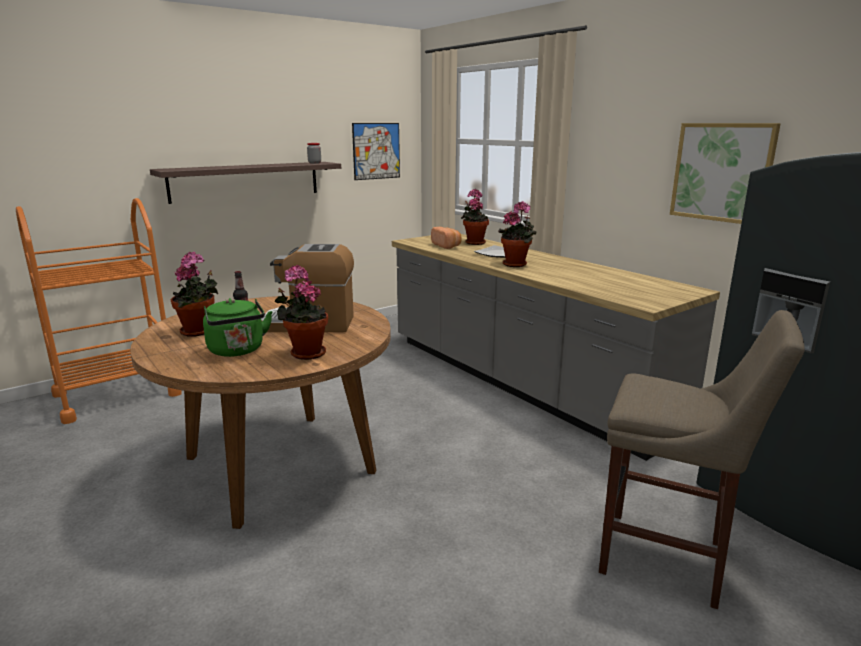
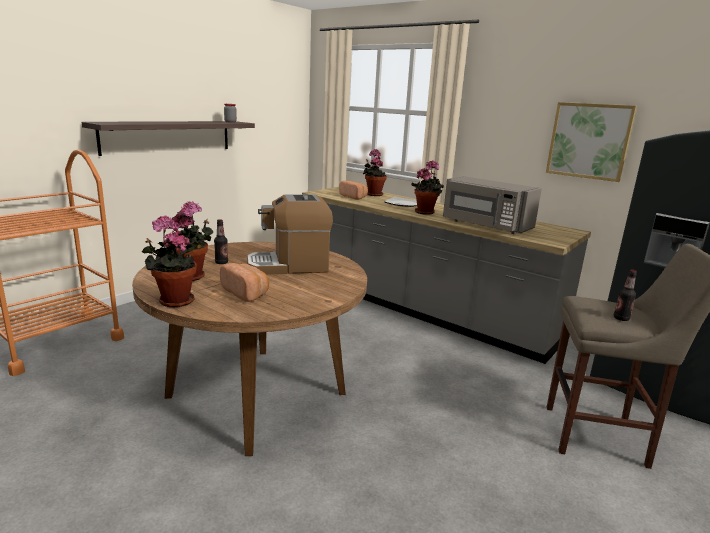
camera: 15 degrees left, 0 degrees up
green kettle [203,298,272,357] -> bread [220,263,269,302]
potted plant [275,265,328,360] -> potted plant moved to [142,216,197,307]
picture [352,123,400,180] -> none
none -> grey microwave [443,176,542,234]
none -> bottle [614,269,637,321]

